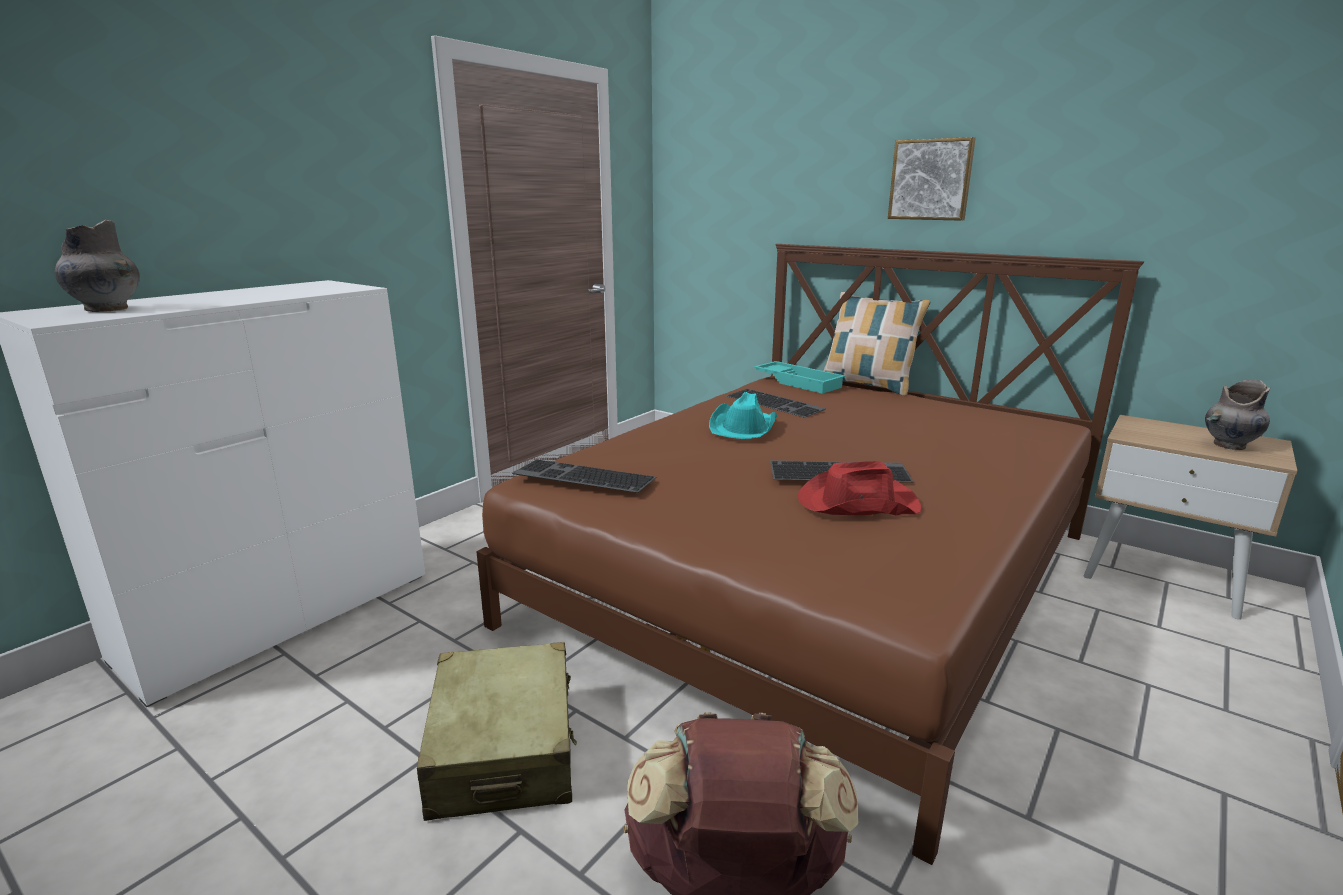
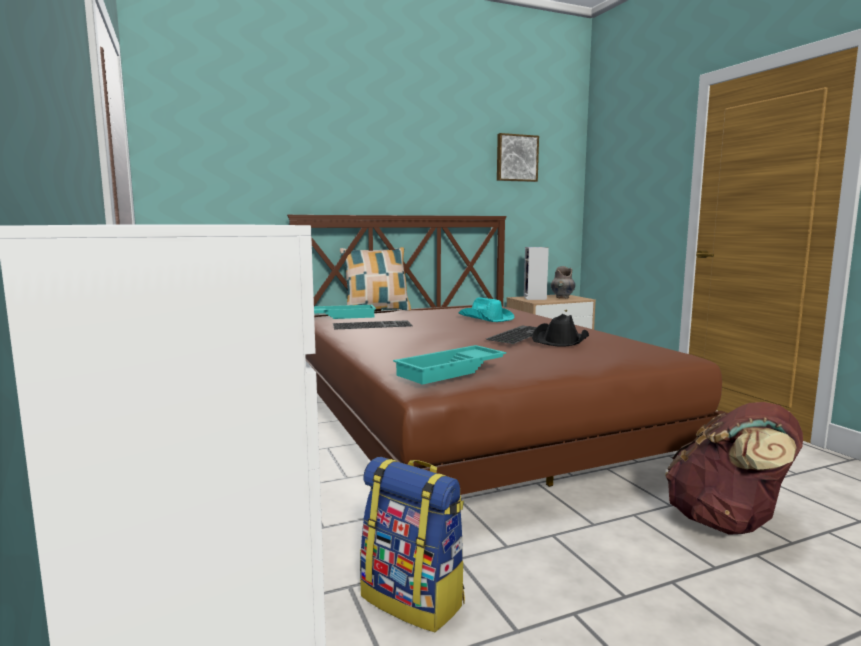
camera: 60 degrees left, 10 degrees down
grey vase [55,220,140,312] -> none
beige suitcase [417,642,577,821] -> none
keyboard [512,459,656,493] -> turquoise tray [393,345,506,385]
turquoise hat [709,392,777,439] -> turquoise hat moved to [458,297,515,322]
red hat [798,461,921,515] -> black hat [532,314,589,347]
picture [888,137,976,221] -> picture moved to [497,133,539,182]
none -> backpack [360,457,465,632]
none -> speaker [524,247,549,300]

